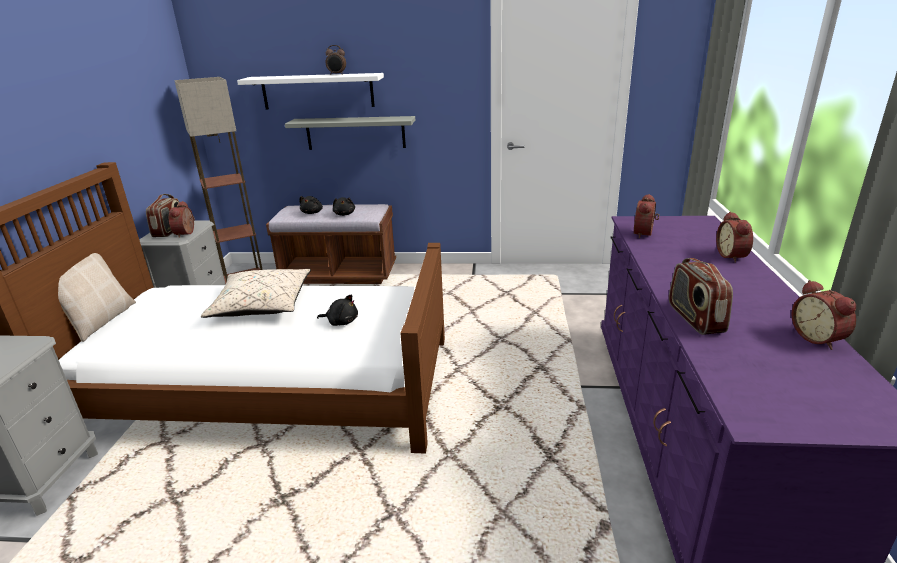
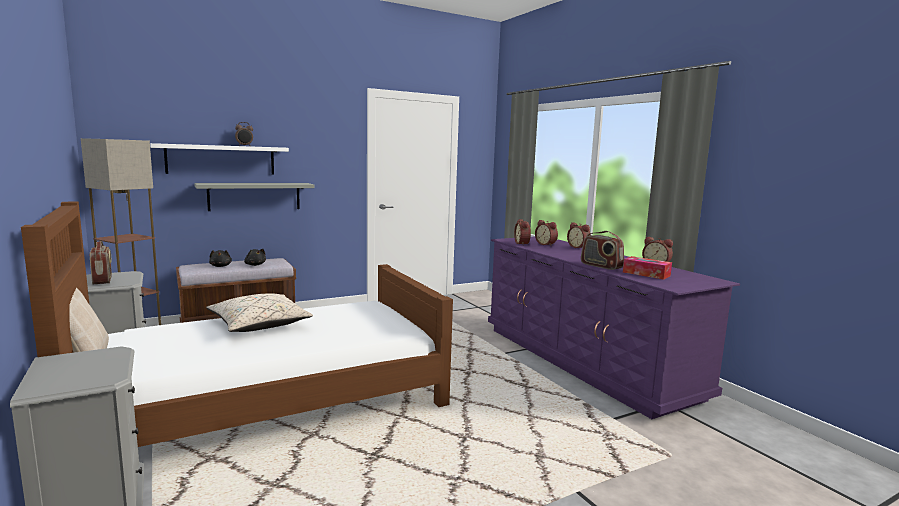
camera: 35 degrees left, 15 degrees down
alarm clock [169,201,195,238] -> alarm clock moved to [535,220,558,246]
black plush toy [317,294,358,326] -> none
none -> tissue box [623,256,672,280]

